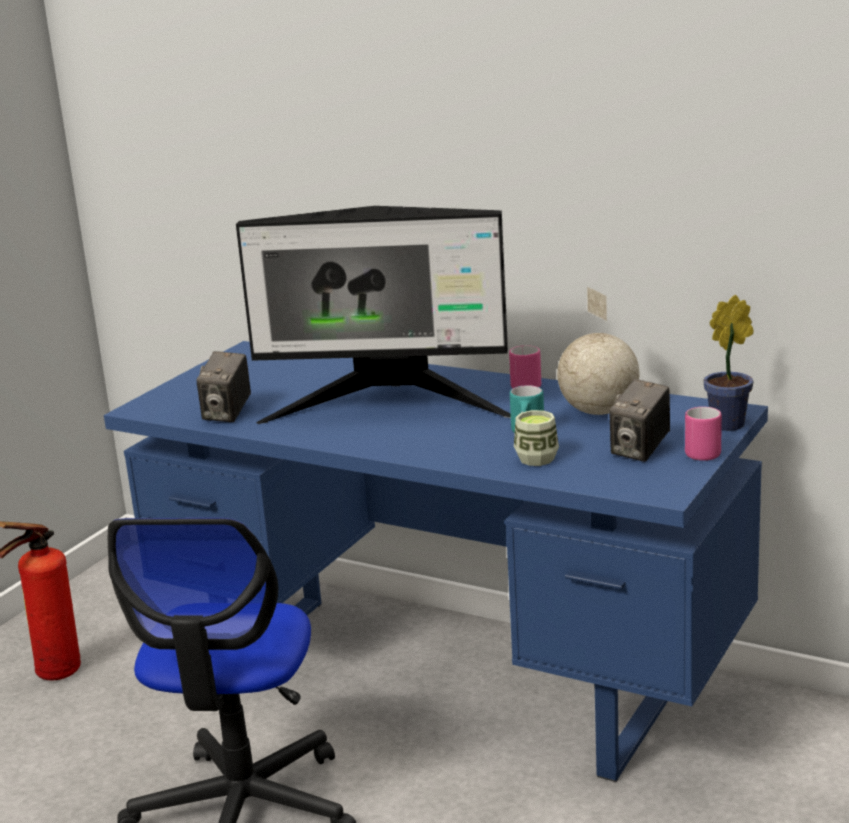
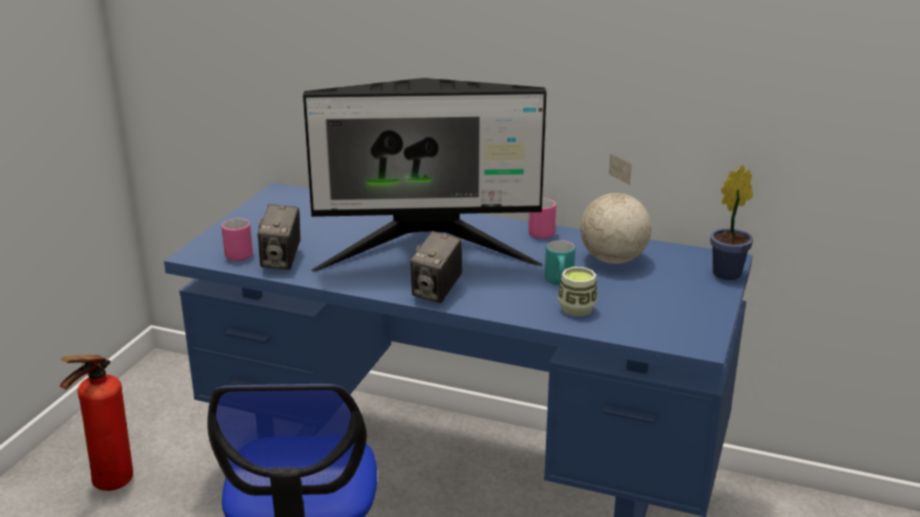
camera: 10 degrees left, 5 degrees up
camera [609,379,670,462] -> camera moved to [410,231,462,303]
pink mug [685,407,722,461] -> pink mug moved to [221,218,253,261]

